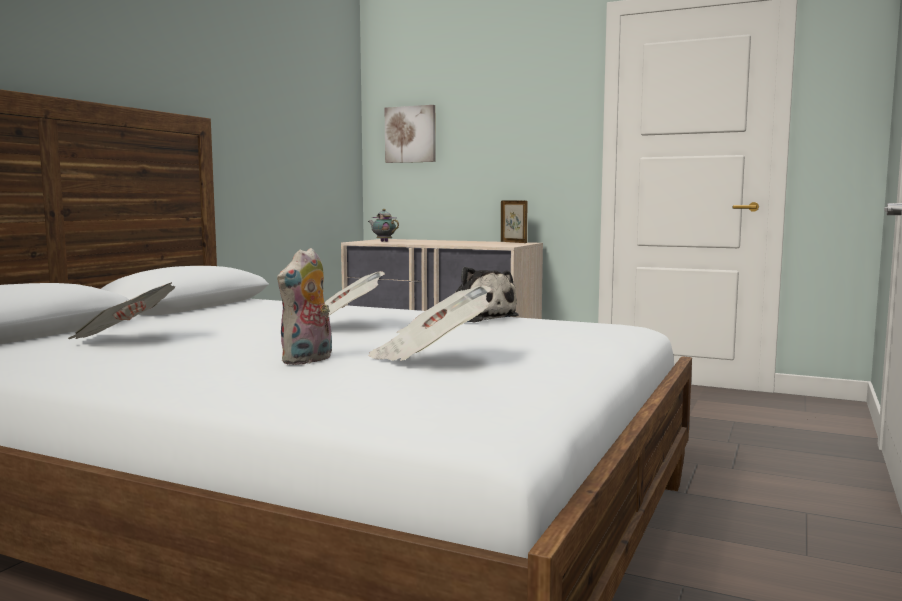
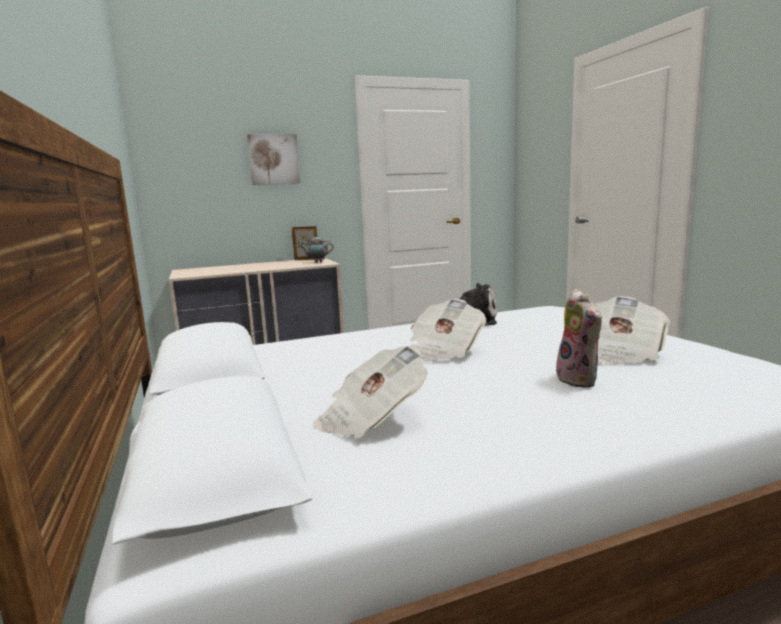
camera: 45 degrees left, 5 degrees up
teapot [368,209,399,242] -> teapot moved to [301,235,334,263]
picture [385,105,436,163] -> picture moved to [247,134,300,185]

